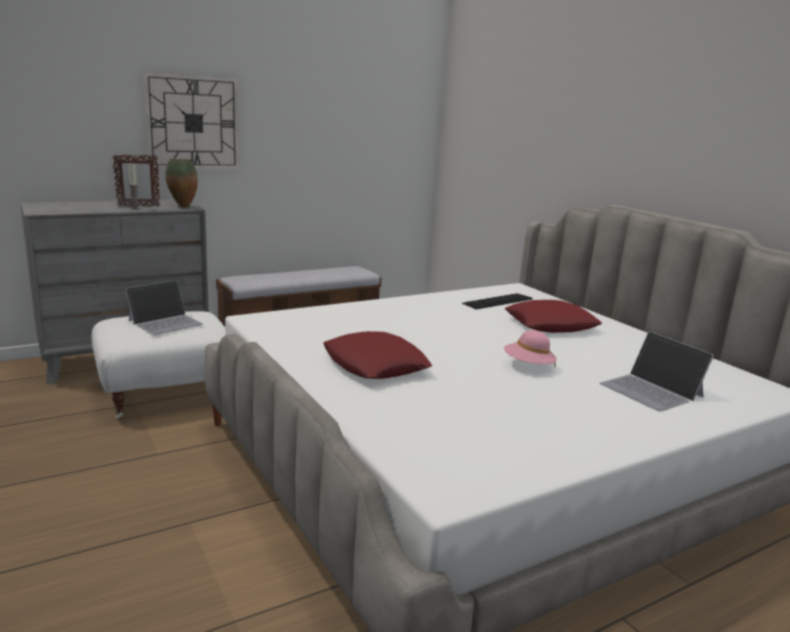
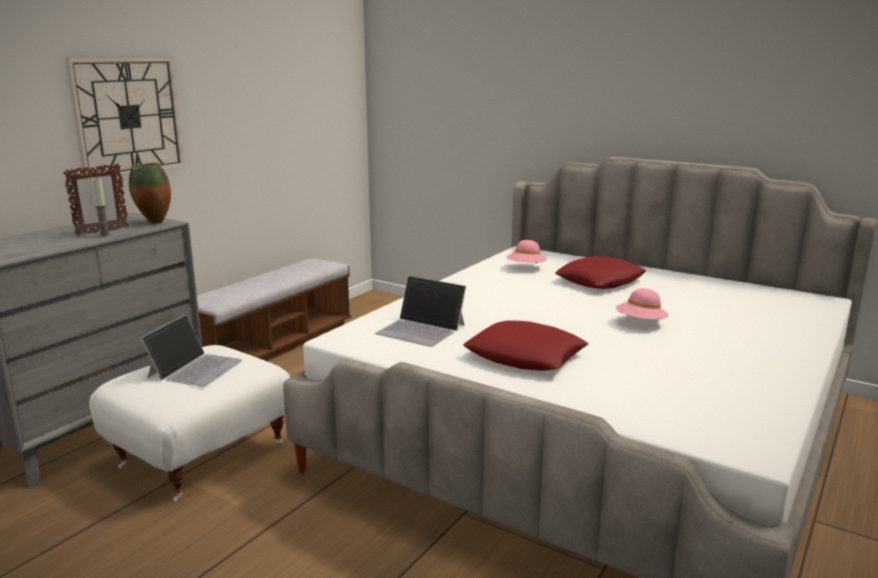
camera: 25 degrees left, 0 degrees up
keyboard [462,293,533,309] -> pink hat [506,240,547,263]
laptop [600,331,714,412] -> laptop moved to [375,276,466,347]

